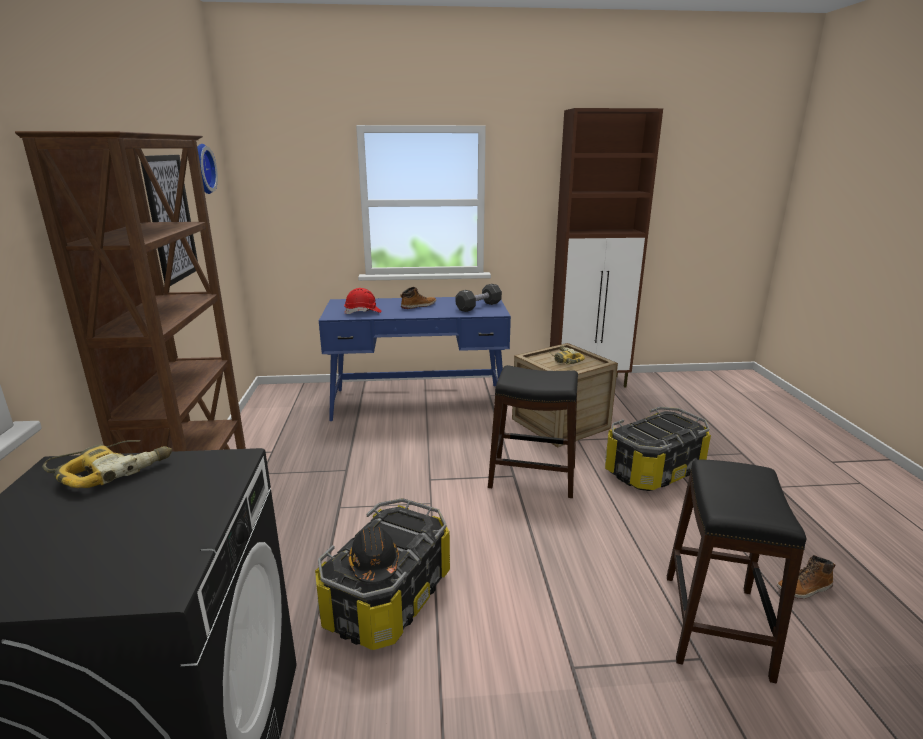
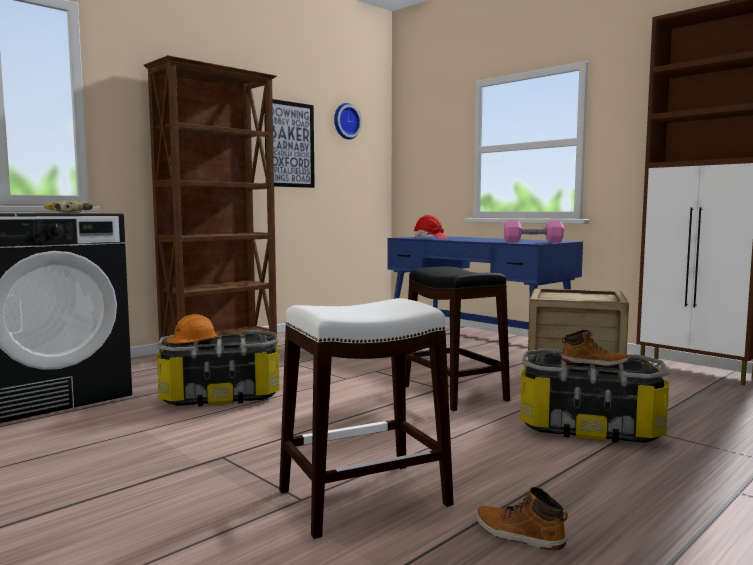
camera: 50 degrees right, 15 degrees down
black hard hat [349,526,399,584] -> orange hard hat [166,314,218,344]
boot [401,287,436,309] -> boot moved to [561,330,629,366]
black dumbbell [456,284,502,312] -> pink dumbbell [504,221,564,242]
power drill [550,346,585,364] -> none
black stool [667,459,806,683] -> white stool [279,298,454,539]

